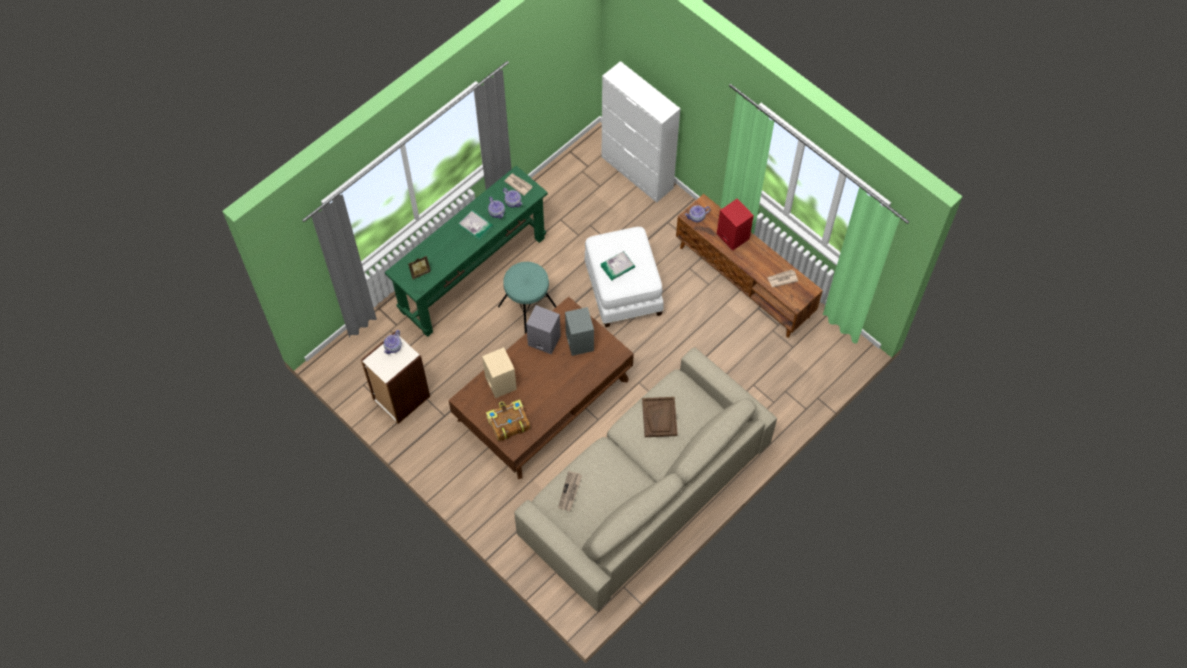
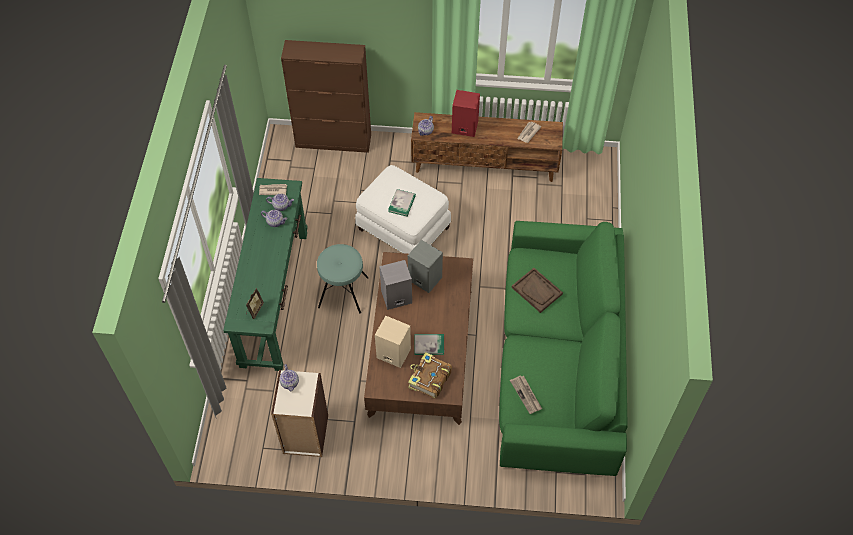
camera: 40 degrees left, 5 degrees down
book [459,210,493,240] -> book moved to [414,334,444,355]
beige sofa [514,347,777,611] -> green sofa [499,221,628,476]
white cabinet [602,61,680,203] -> brown cabinet [281,40,371,153]

